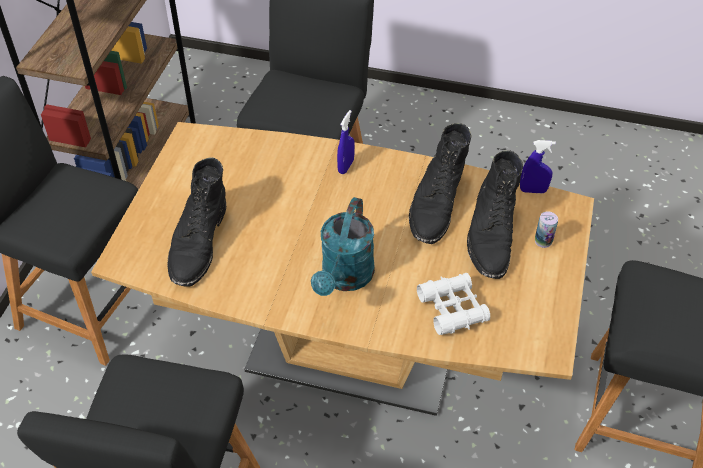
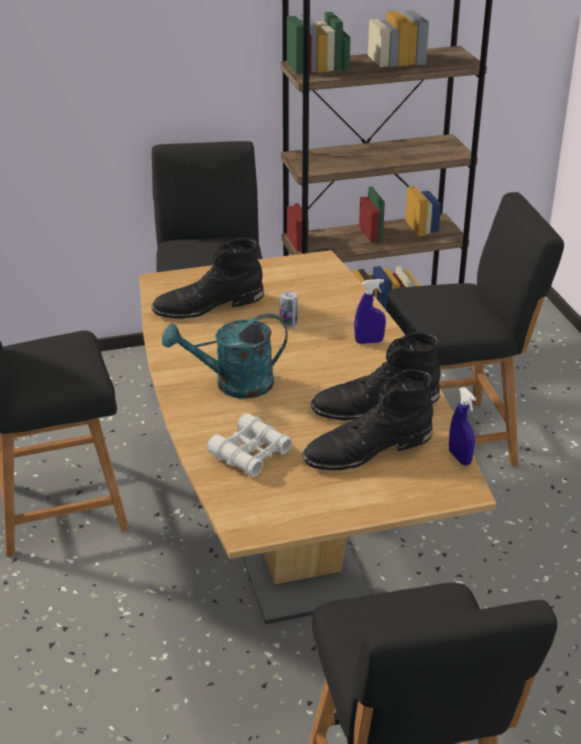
camera: 60 degrees right, 15 degrees down
can [535,211,558,248] -> can moved to [280,291,298,329]

